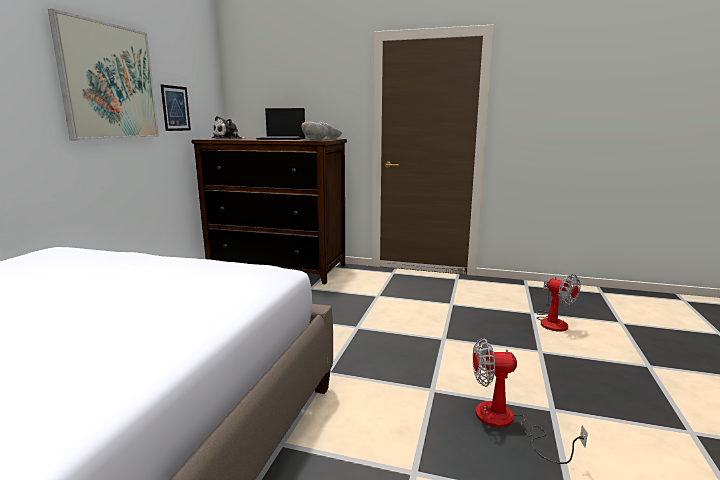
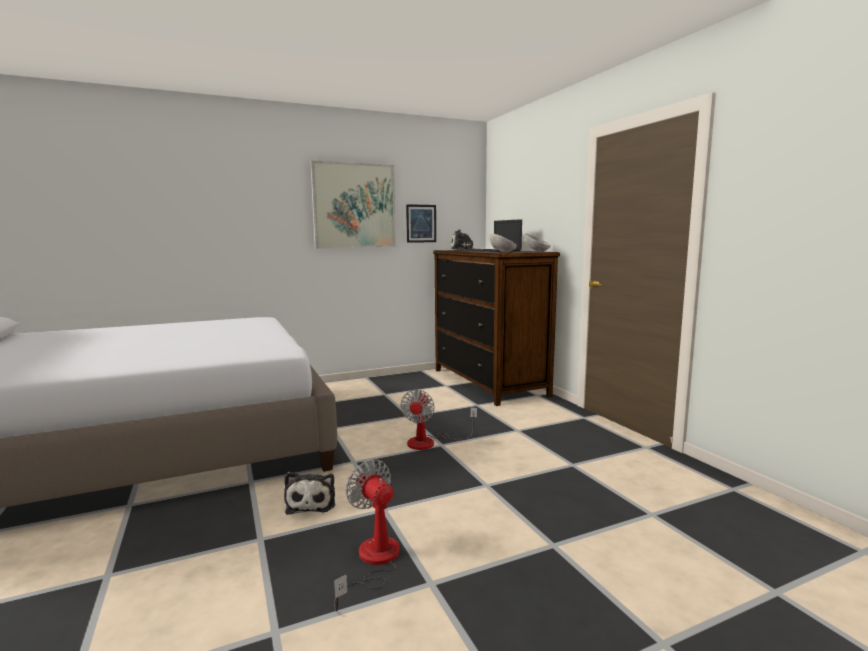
camera: 50 degrees right, 5 degrees down
fan [536,274,580,332] -> fan moved to [400,389,477,450]
none -> plush toy [284,472,335,515]

